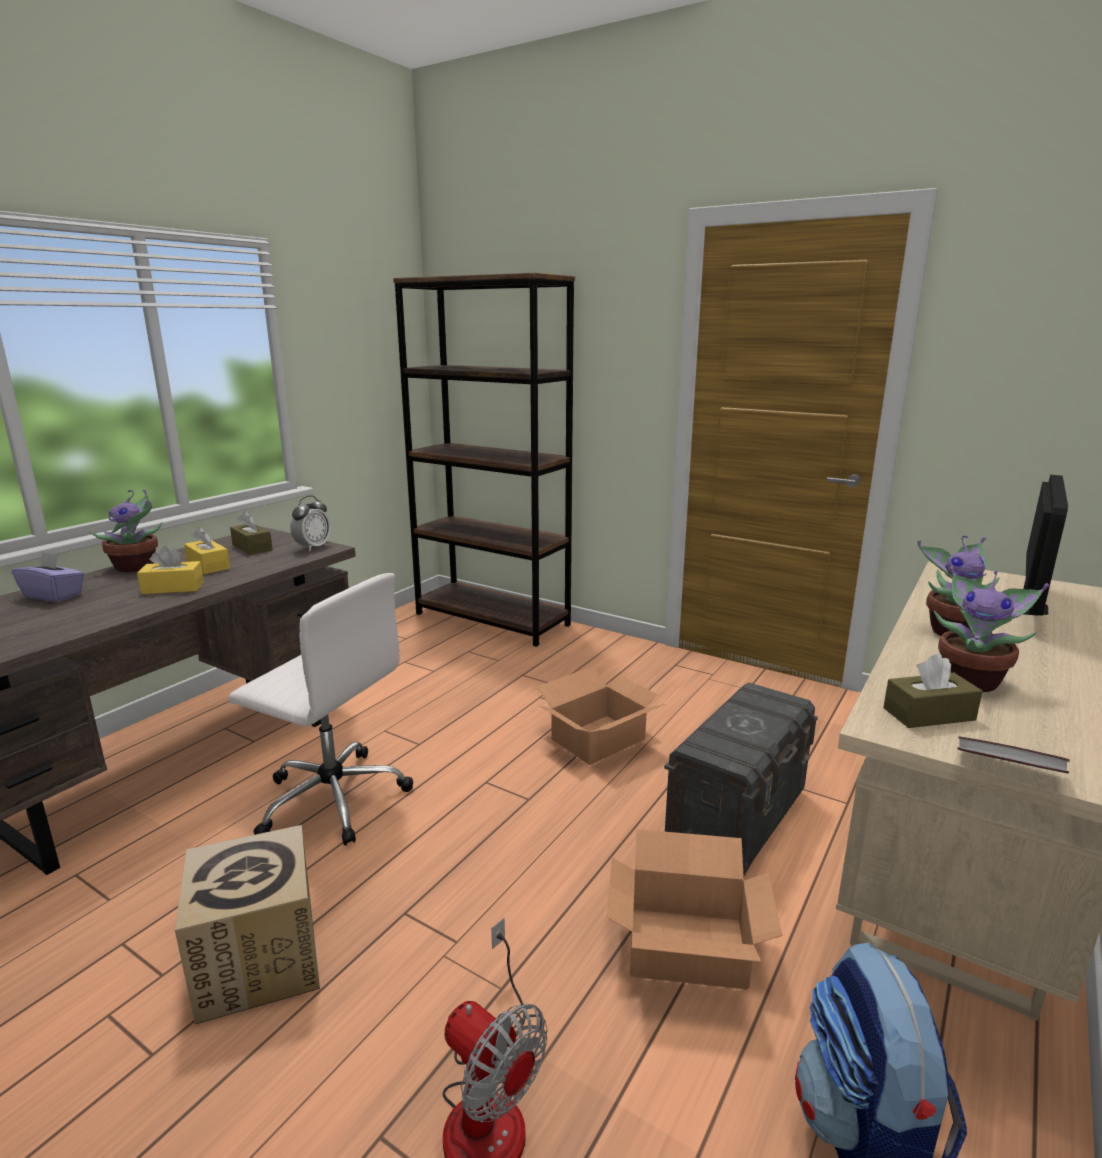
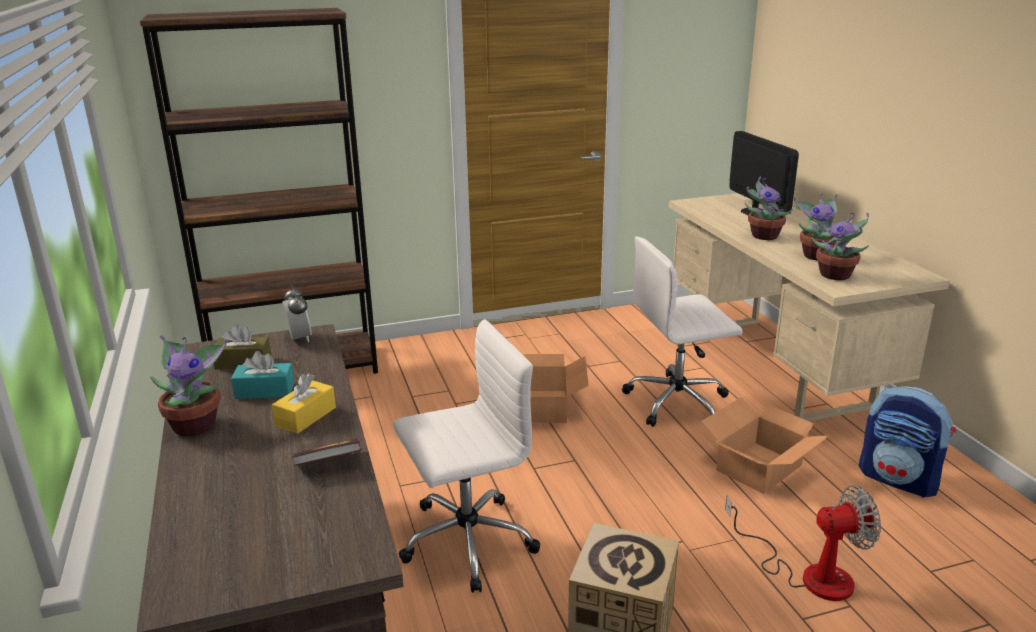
camera: 50 degrees left, 5 degrees up
purple tissue box [12,551,84,602] -> none
yellow tissue box [184,527,230,574] -> turquoise tissue box [231,351,294,399]
grey storage box [664,683,818,874] -> white office chair [622,236,742,427]
brown tissue box [883,654,983,728] -> potted plant [812,212,869,280]
book [957,737,1070,773] -> book moved to [292,438,362,466]

